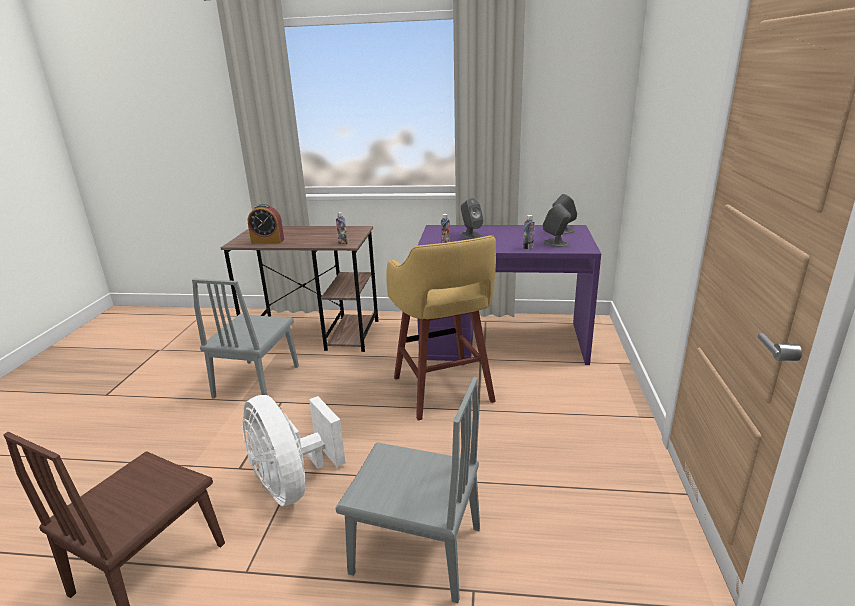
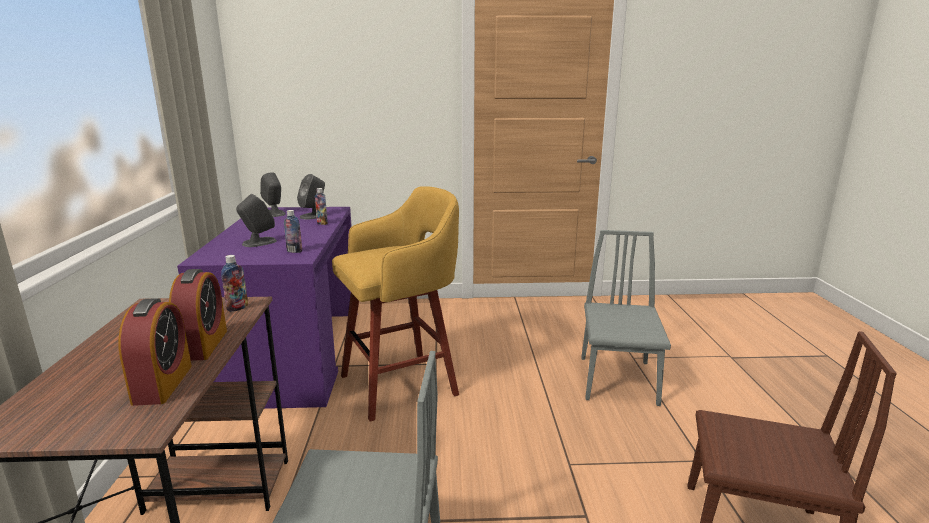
camera: 100 degrees left, 5 degrees down
white fan [242,395,346,506] -> none
none -> alarm clock [169,269,227,361]

